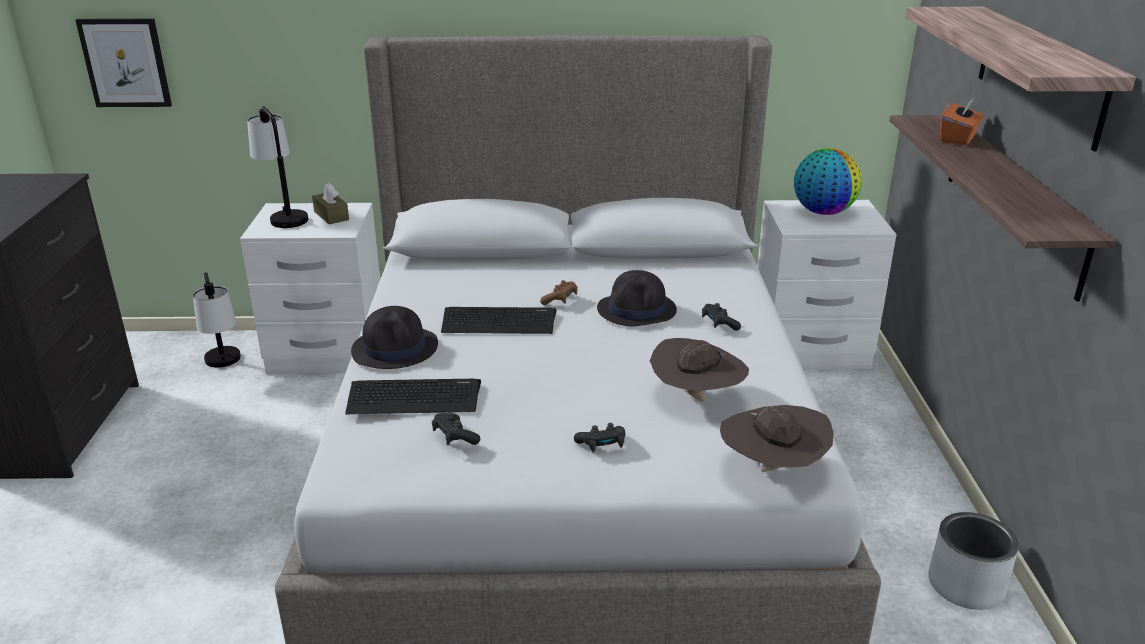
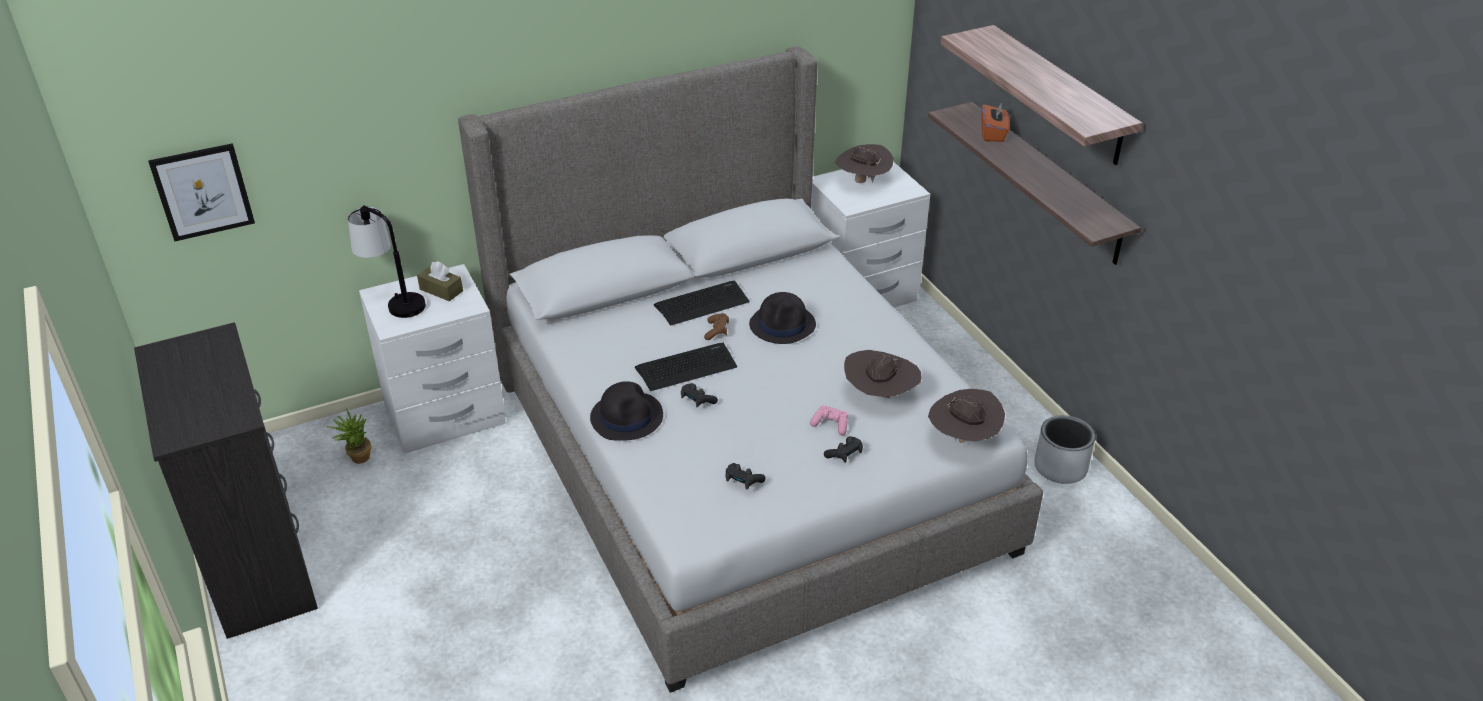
camera: 25 degrees left, 10 degrees up
table lamp [193,272,241,368] -> potted plant [326,408,371,464]
keyboard [345,379,481,414] -> keyboard moved to [654,281,750,326]
black game controller [702,303,741,331] -> black game controller moved to [681,383,718,407]
globe [794,148,862,215] -> brown hat [835,144,894,183]
none -> pink game controller [810,405,848,436]

